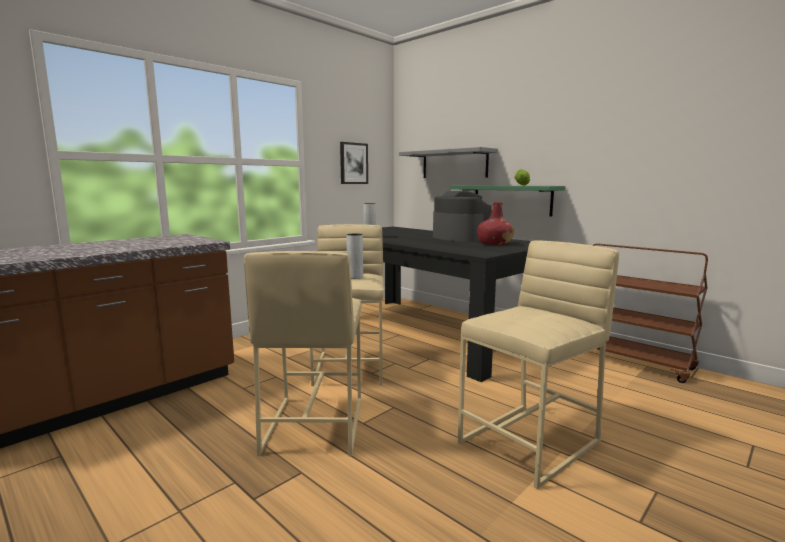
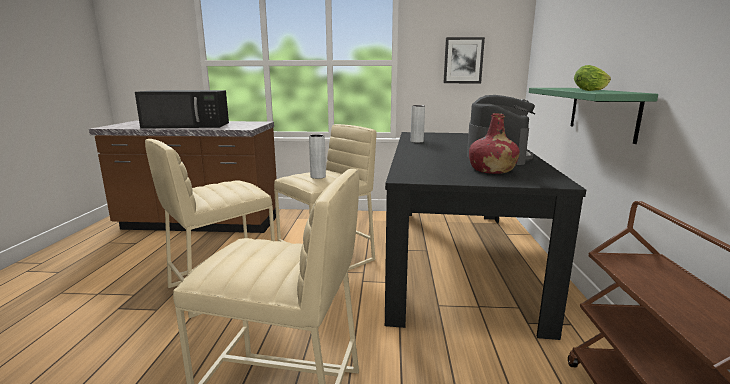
camera: 50 degrees right, 5 degrees up
grey shelf [399,147,498,178] -> none
none -> black microwave [135,90,229,129]

